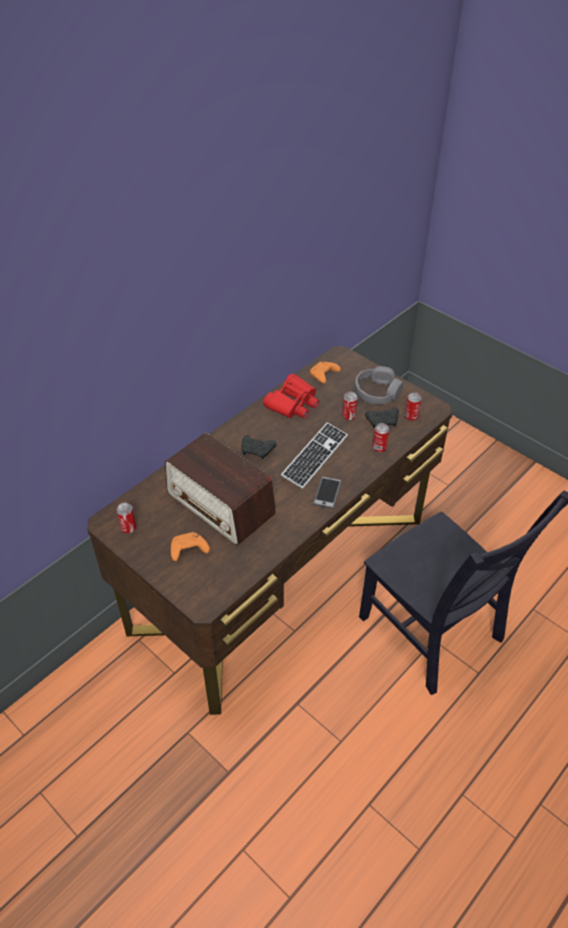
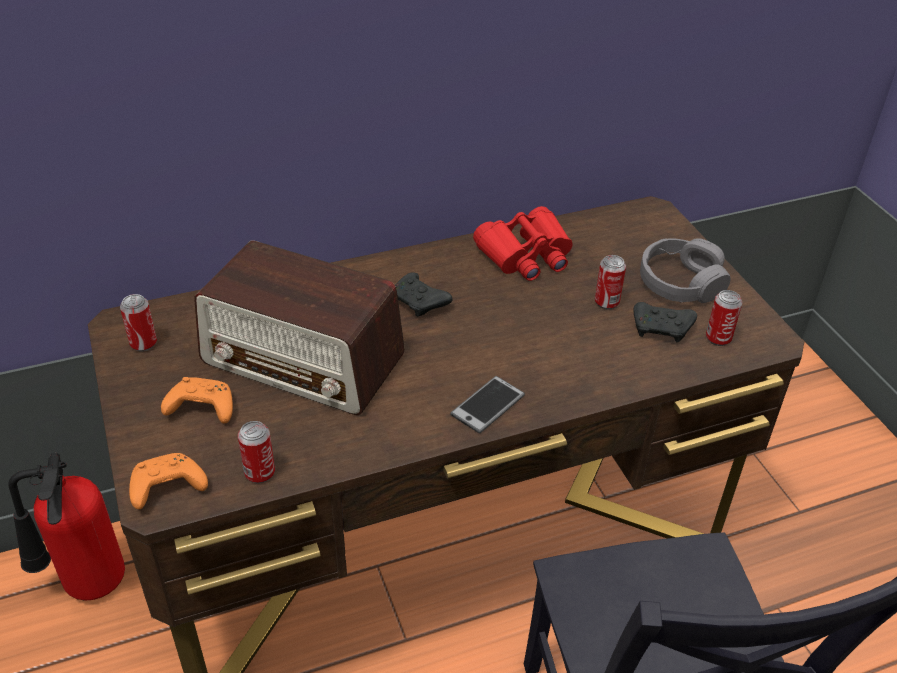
camera: 25 degrees right, 5 degrees down
radio [165,433,276,545] -> radio turned 45 degrees counterclockwise [194,240,405,415]
keyboard [281,422,348,489] -> none
orange game controller [310,362,341,384] -> orange game controller moved to [129,453,208,509]
can [373,423,389,453] -> can moved to [238,421,275,484]
none -> fire extinguisher [8,453,125,600]

